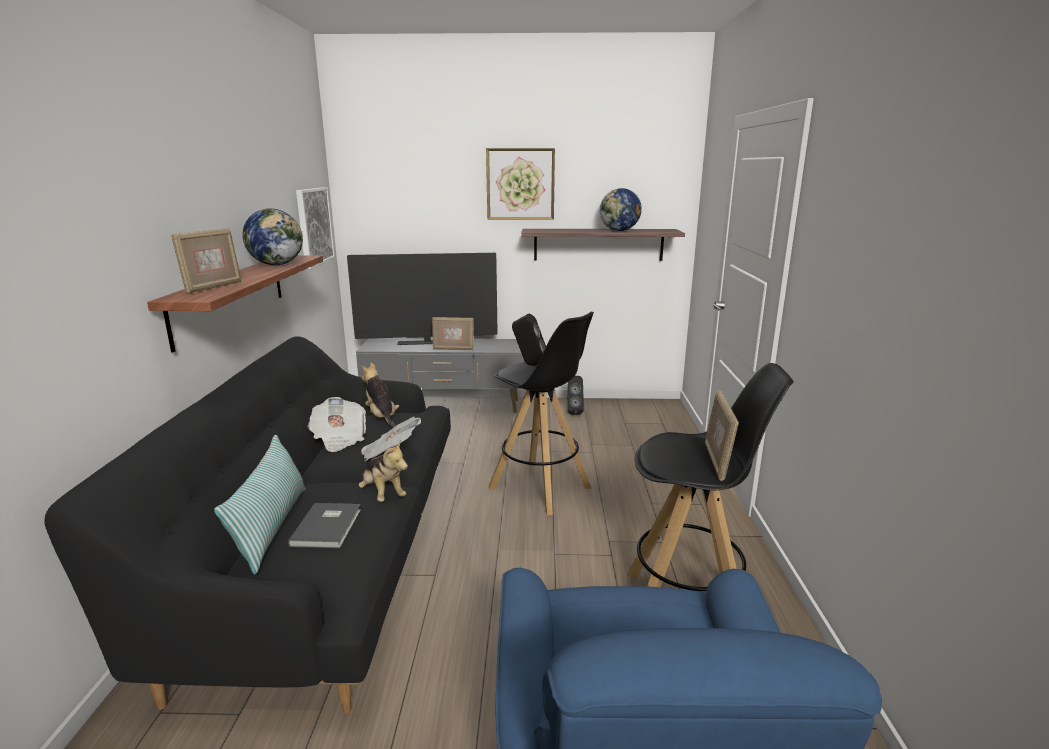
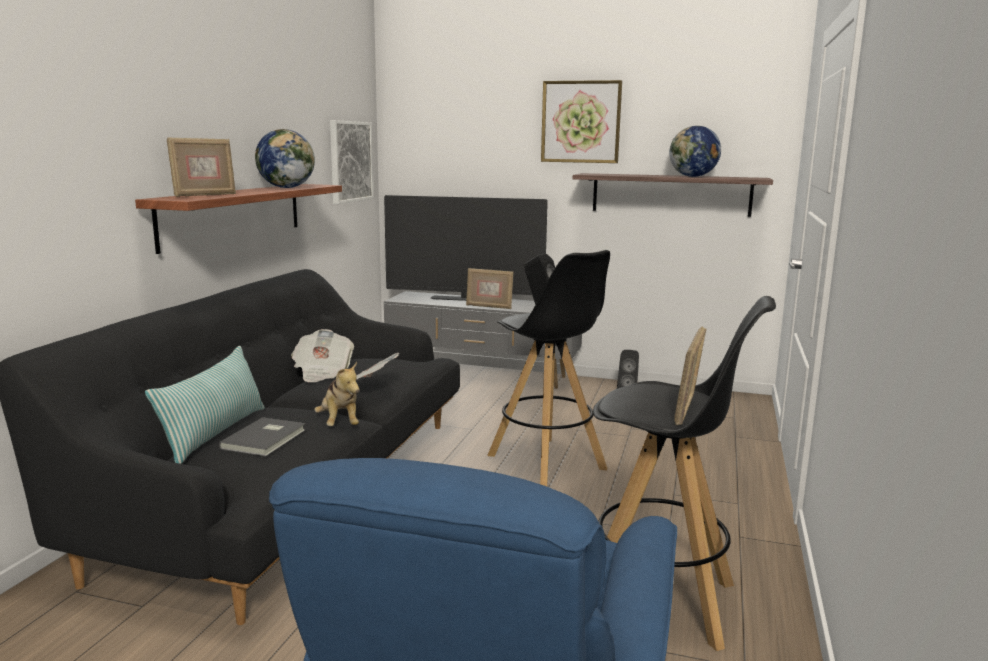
camera: 15 degrees right, 5 degrees down
plush toy [362,363,399,428] -> none

